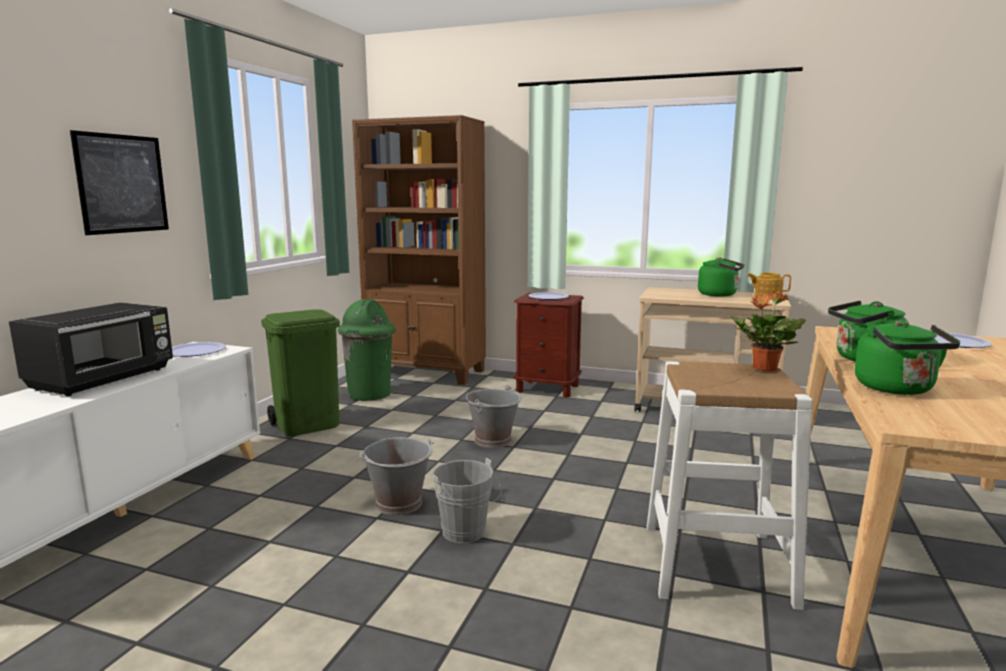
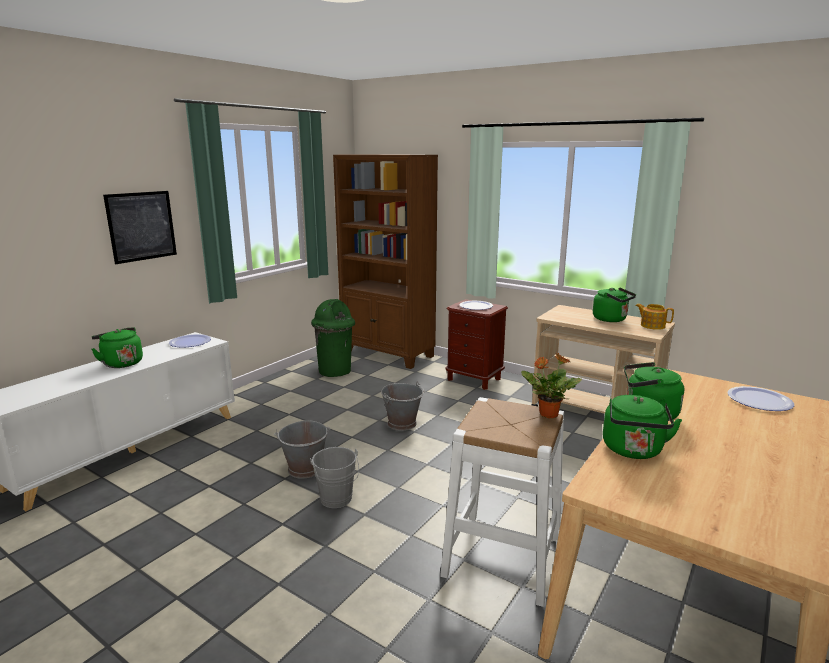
camera: 15 degrees right, 5 degrees up
black microwave [9,302,173,396] -> green kettle [91,327,143,368]
green trash can [261,309,340,436] -> none

